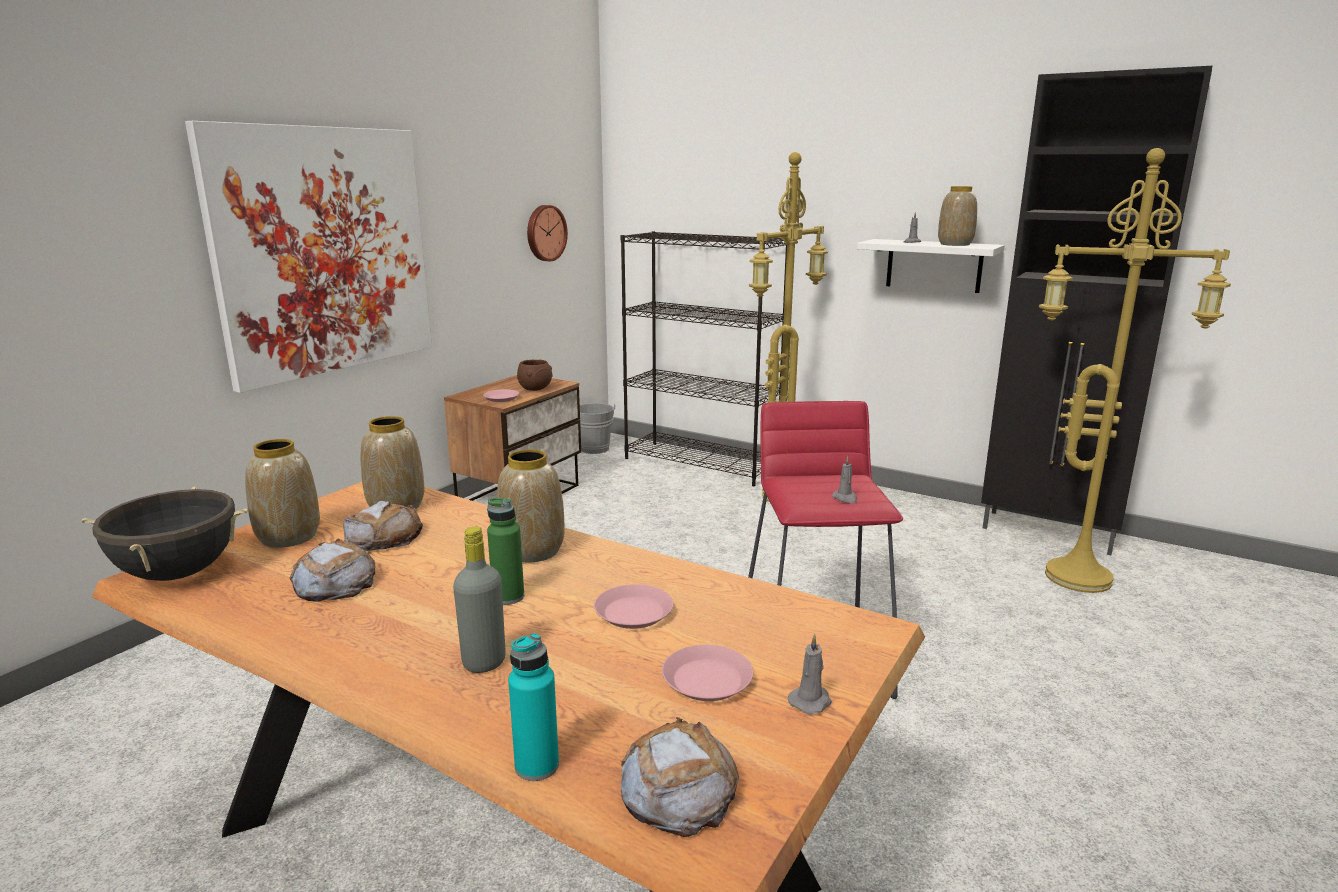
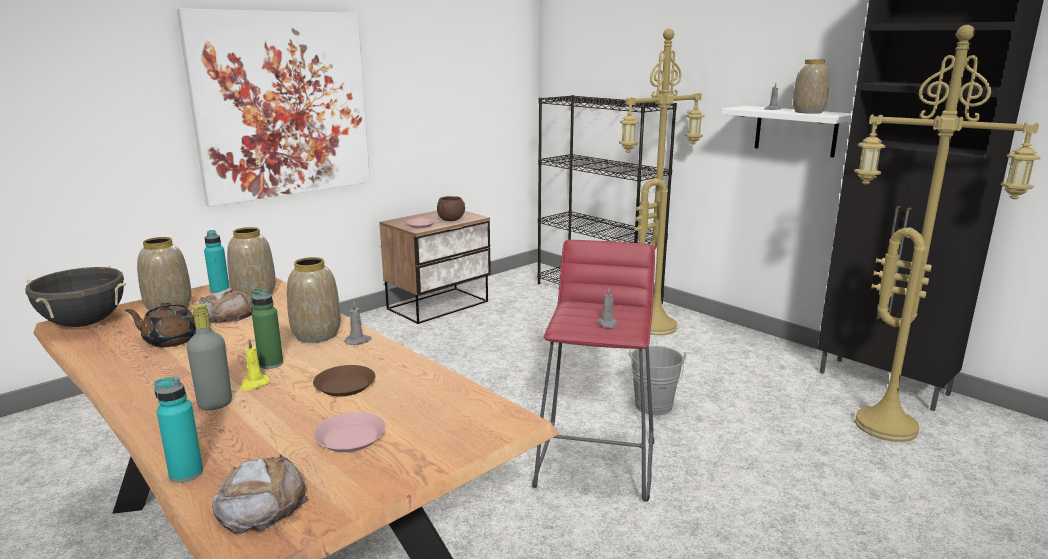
camera: 15 degrees right, 0 degrees up
bread [290,539,375,602] -> brown teapot [125,302,196,347]
wall clock [527,205,568,261] -> none
grey bucket [580,403,616,454] -> grey bucket moved to [629,346,686,415]
pink plate [594,584,673,629] -> brown plate [313,365,376,396]
grey candle [788,634,832,714] -> grey candle moved to [344,301,372,345]
none -> turquoise bottle [204,230,230,294]
none -> yellow candle [239,339,270,391]

